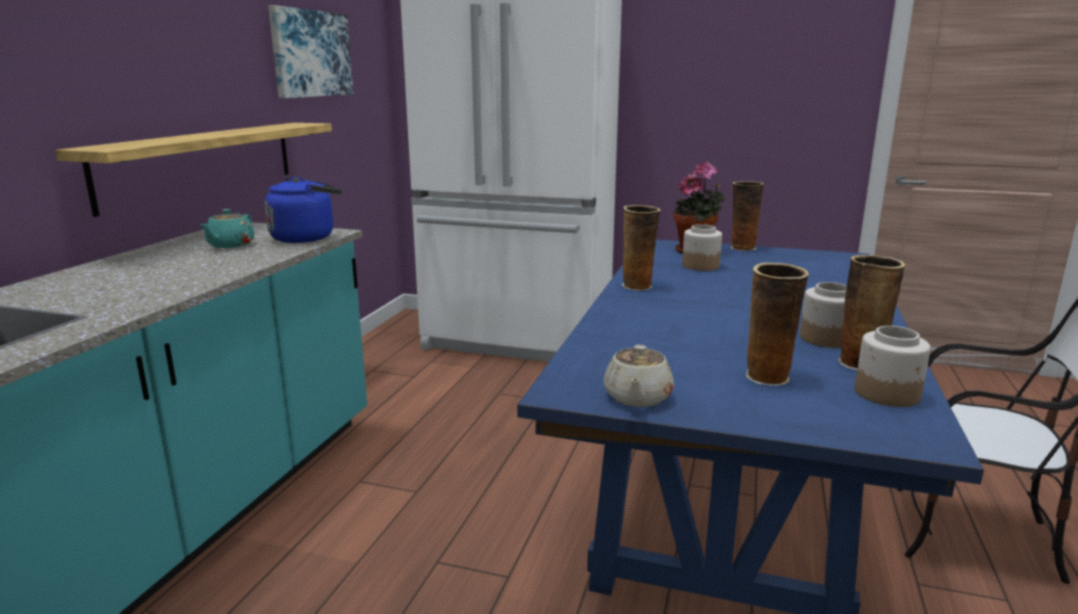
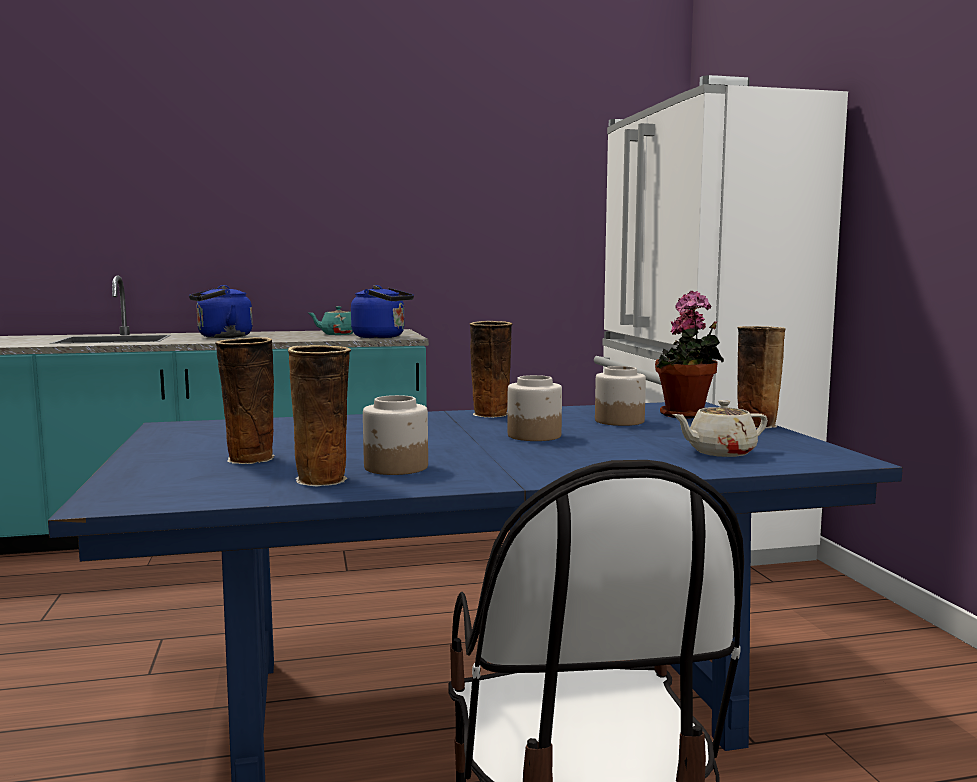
camera: 60 degrees right, 10 degrees down
shelf [55,123,332,217] -> none
picture [268,5,354,98] -> none
beige teapot [604,345,674,407] -> beige teapot moved to [672,400,768,457]
jar [855,326,931,407] -> jar moved to [507,375,562,441]
none -> blue kettle [189,285,253,338]

